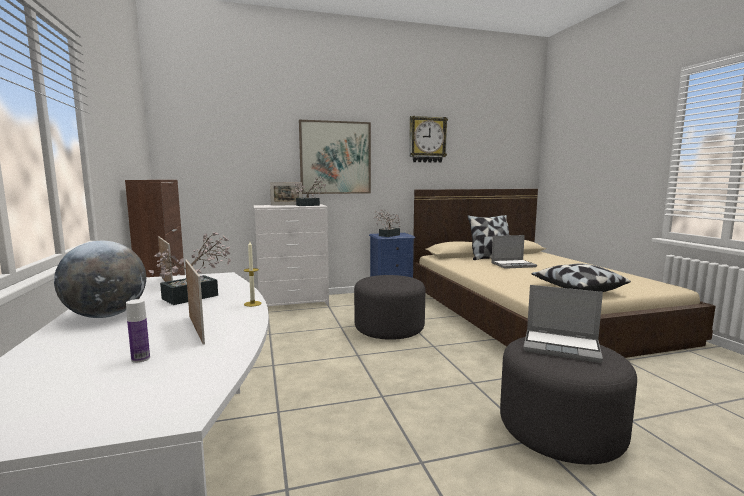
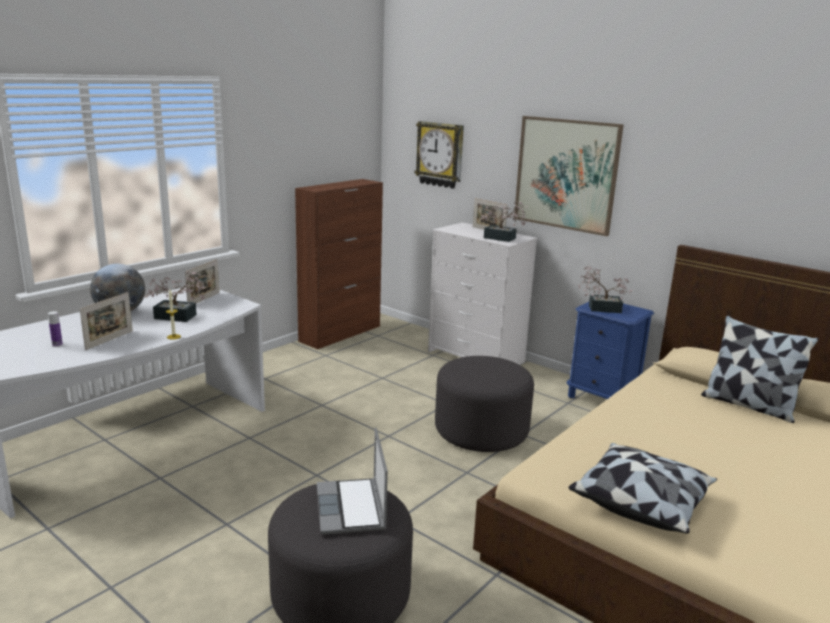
camera: 55 degrees right, 10 degrees up
wall clock [409,116,448,163] -> wall clock moved to [414,121,464,189]
laptop [491,235,537,269] -> none

